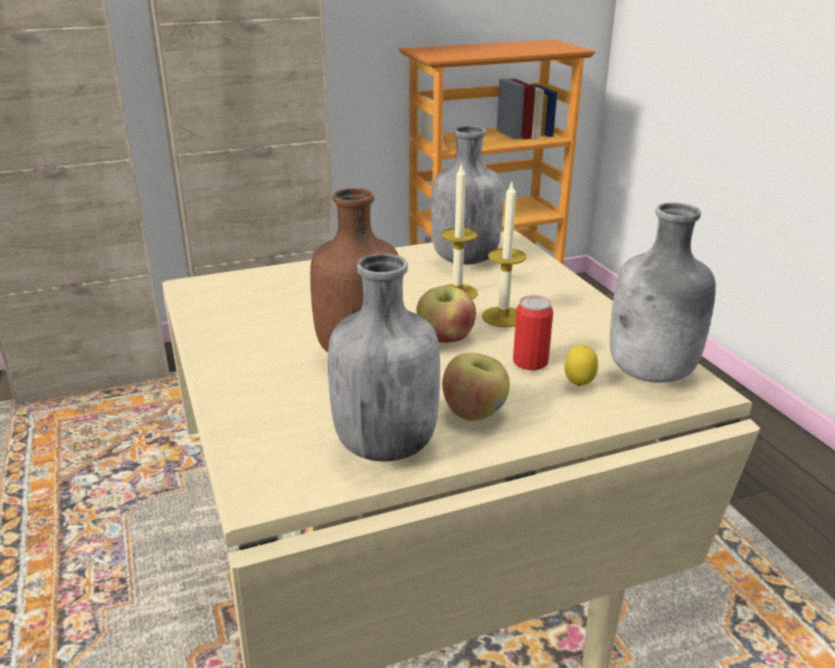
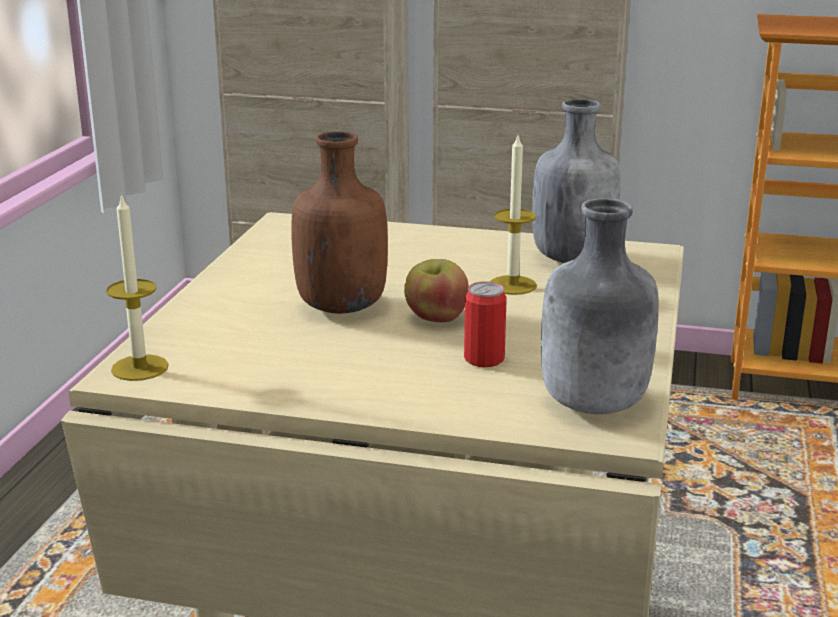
camera: 35 degrees right, 5 degrees down
grey bottle [328,254,440,462] -> none
apple [442,353,510,421] -> none
candle [482,183,526,327] -> candle moved to [106,193,169,381]
lemon [564,344,598,386] -> none

